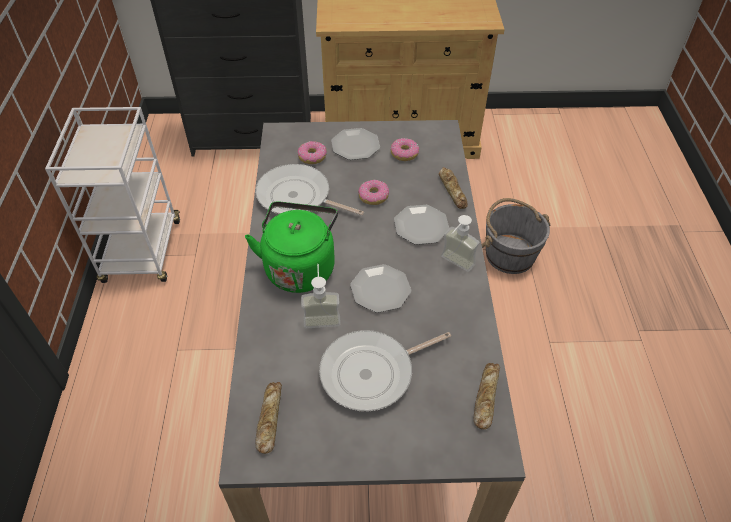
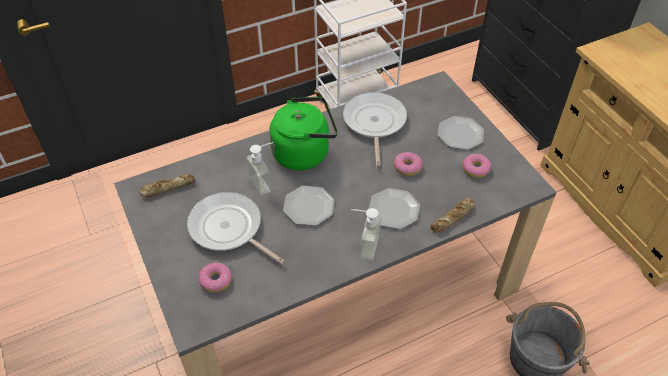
camera: 65 degrees right, 0 degrees up
donut [298,141,327,164] -> donut moved to [198,263,232,293]
bread [473,363,500,430] -> none

